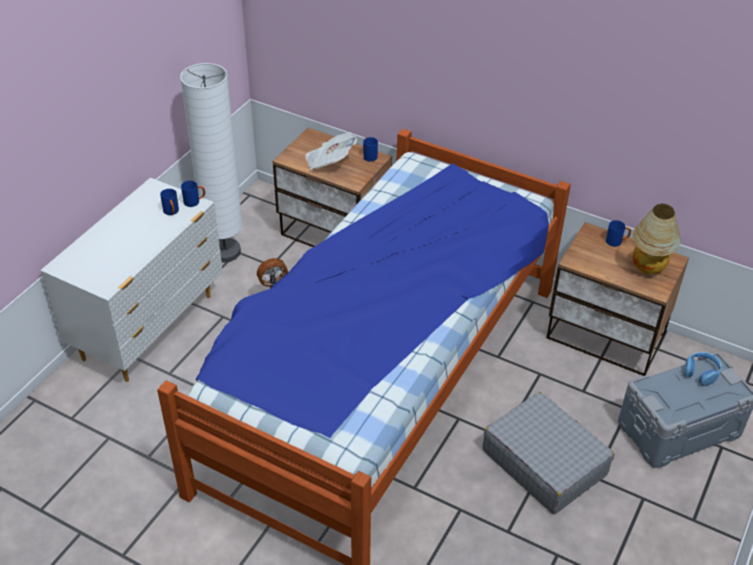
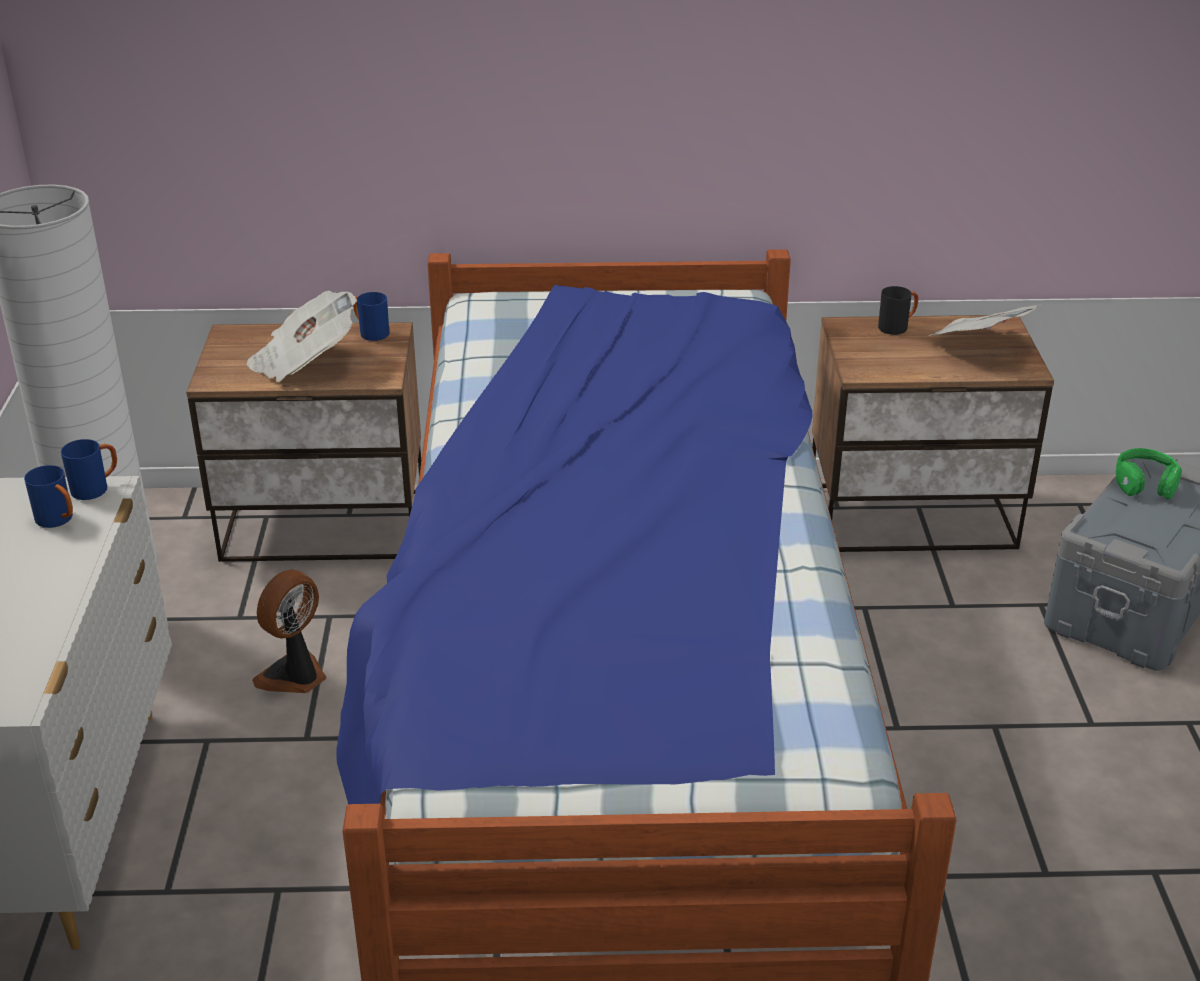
camera: 30 degrees left, 10 degrees down
grey suitcase [482,392,614,514] -> none
blue mug [606,220,631,247] -> black mug [878,286,918,335]
table lamp [633,204,681,274] -> newspaper [928,304,1041,336]
blue headphones [684,352,722,386] -> green headphones [1116,448,1182,499]

